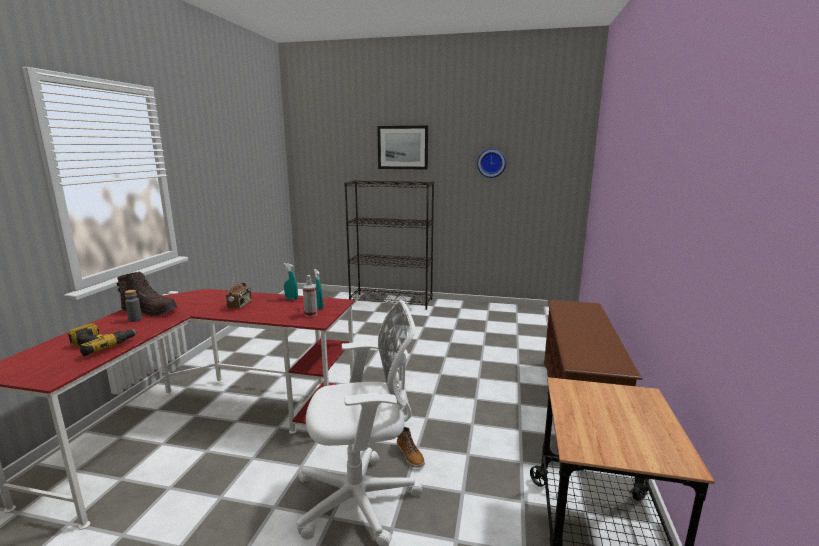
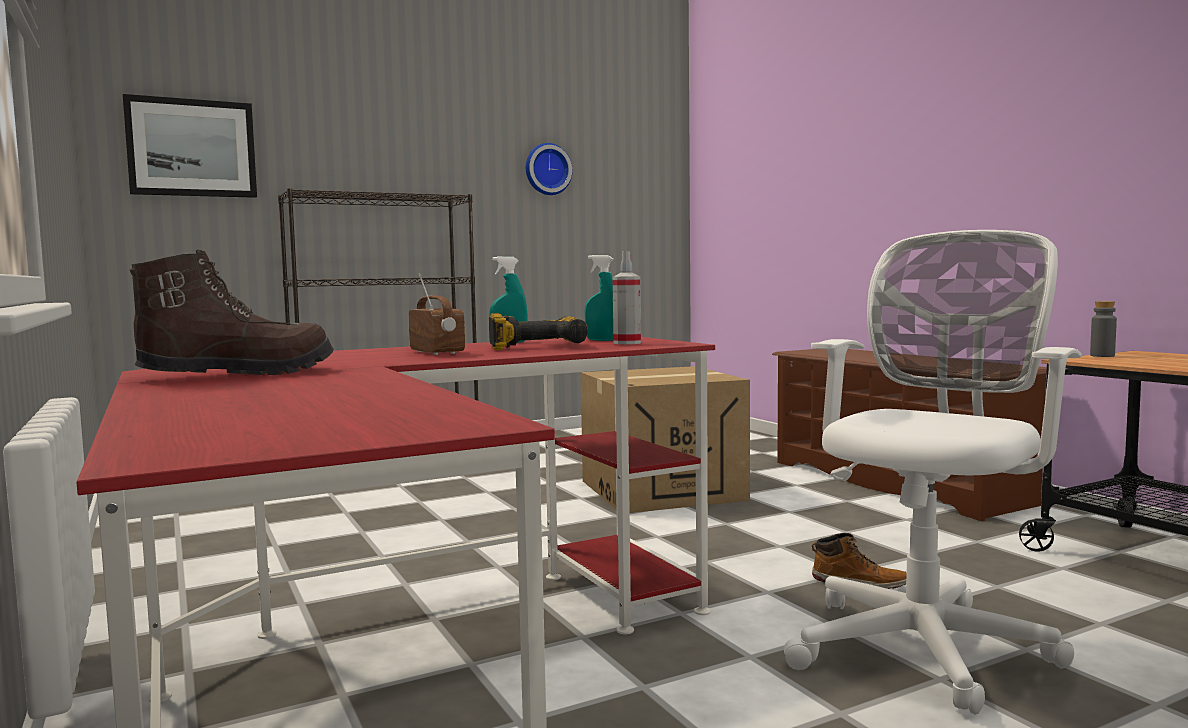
camera: 40 degrees left, 10 degrees down
power drill [68,323,137,356] -> power drill moved to [489,313,588,350]
grey bottle [125,290,142,322] -> grey bottle moved to [1090,301,1117,357]
picture [377,126,428,170] -> picture moved to [123,94,257,198]
none -> cardboard box [581,366,750,513]

